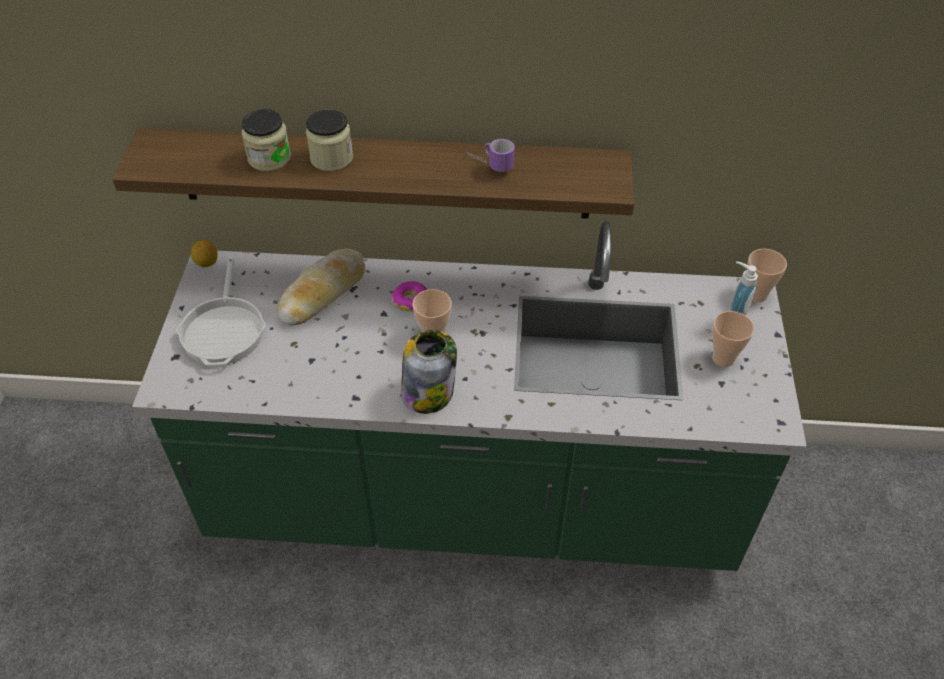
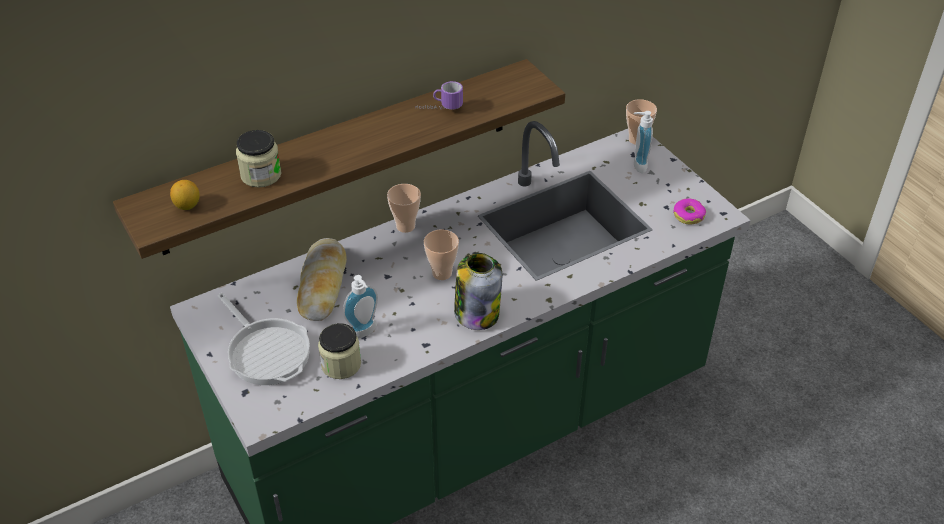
camera: 35 degrees left, 5 degrees down
lemon [191,240,218,267] -> lemon moved to [170,180,200,210]
jar [306,110,353,171] -> jar moved to [318,323,361,379]
donut [392,281,427,312] -> donut moved to [673,199,706,225]
cup [712,311,754,367] -> cup moved to [387,184,421,233]
none -> soap dispenser [343,275,378,339]

